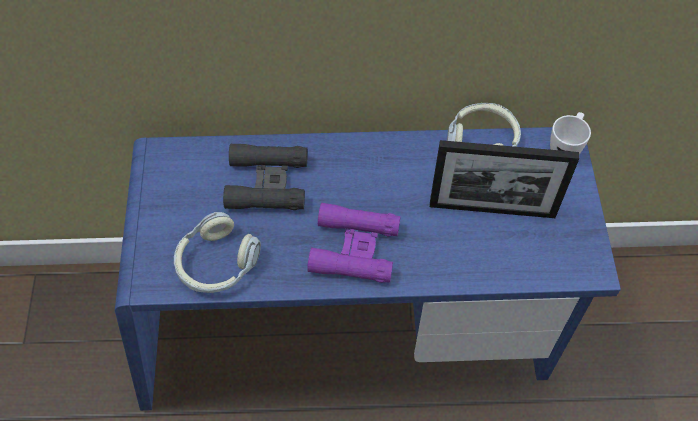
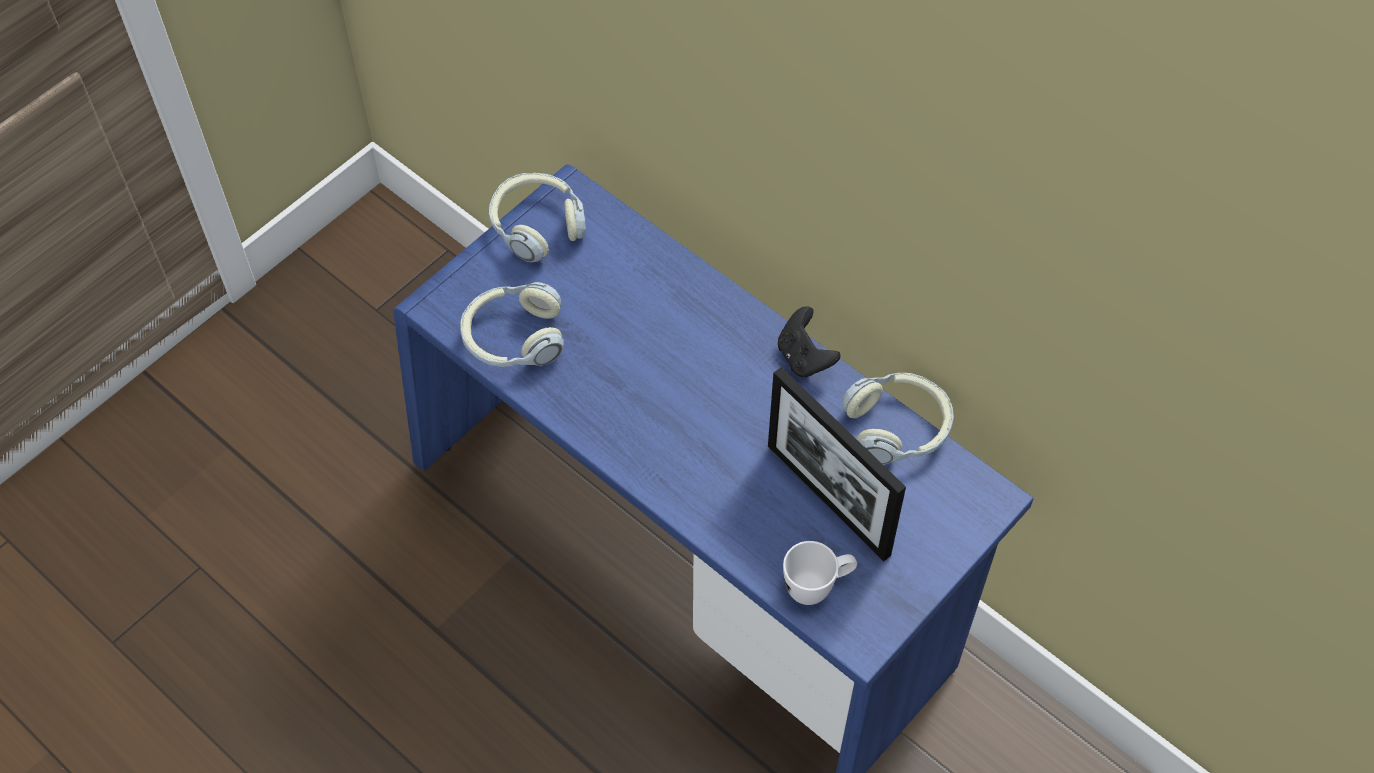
camera: 45 degrees right, 0 degrees up
black binoculars [223,144,308,210] -> none
purple binoculars [307,203,400,283] -> none
white mug [550,112,591,154] -> white mug moved to [783,541,857,605]
none -> headphones [489,173,586,262]
none -> black game controller [778,306,840,377]

